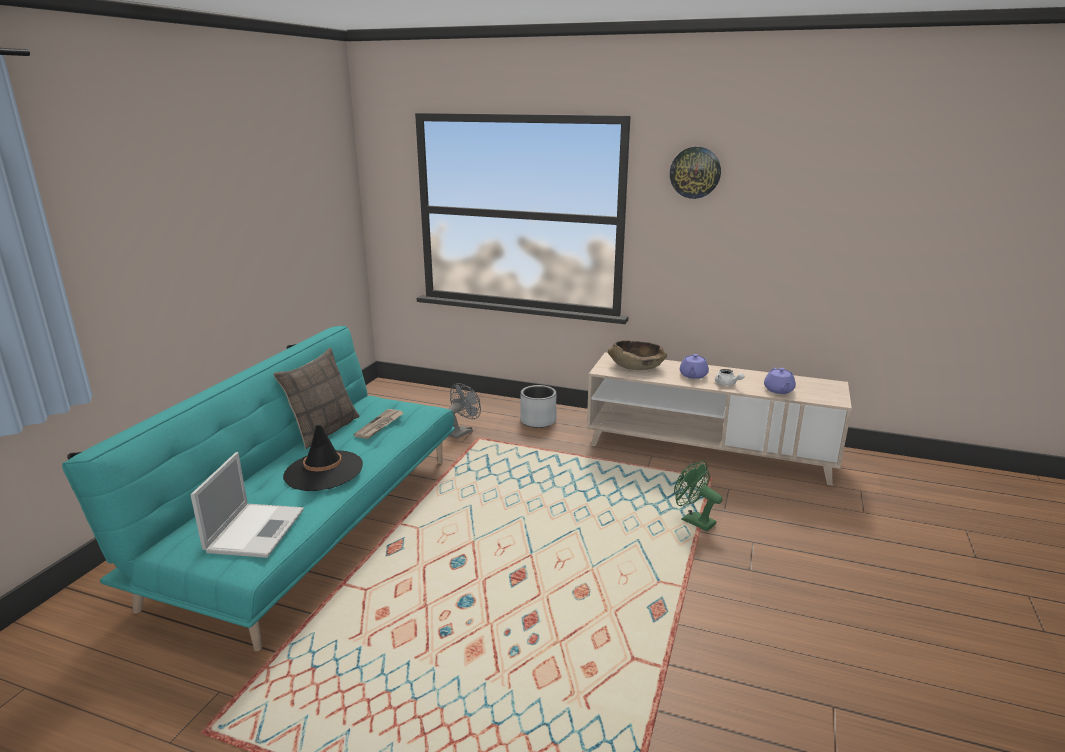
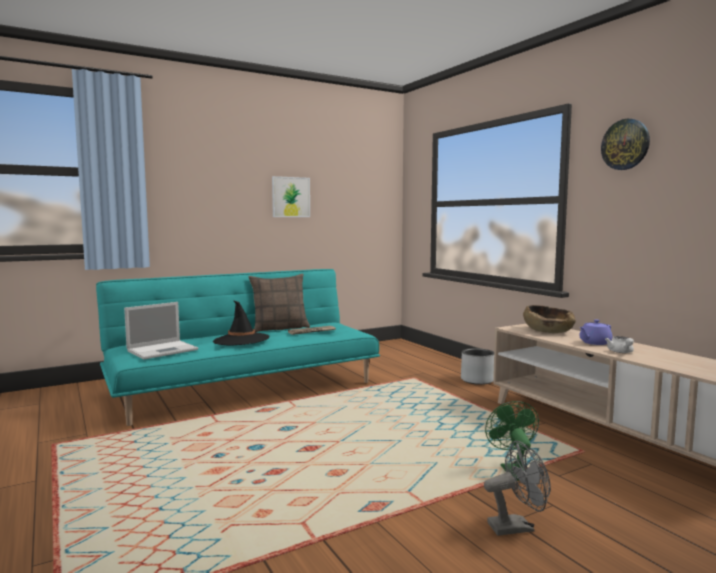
camera: 40 degrees right, 15 degrees down
grey fan [448,383,481,439] -> grey fan moved to [484,441,551,536]
purple teapot [764,368,796,394] -> none
none -> picture [272,176,310,217]

